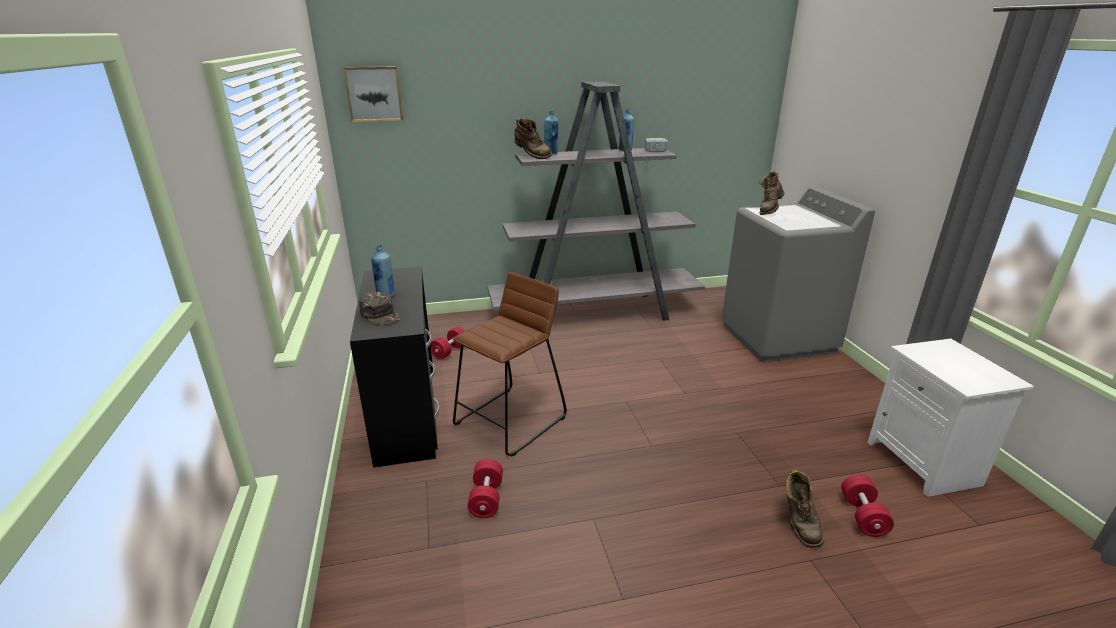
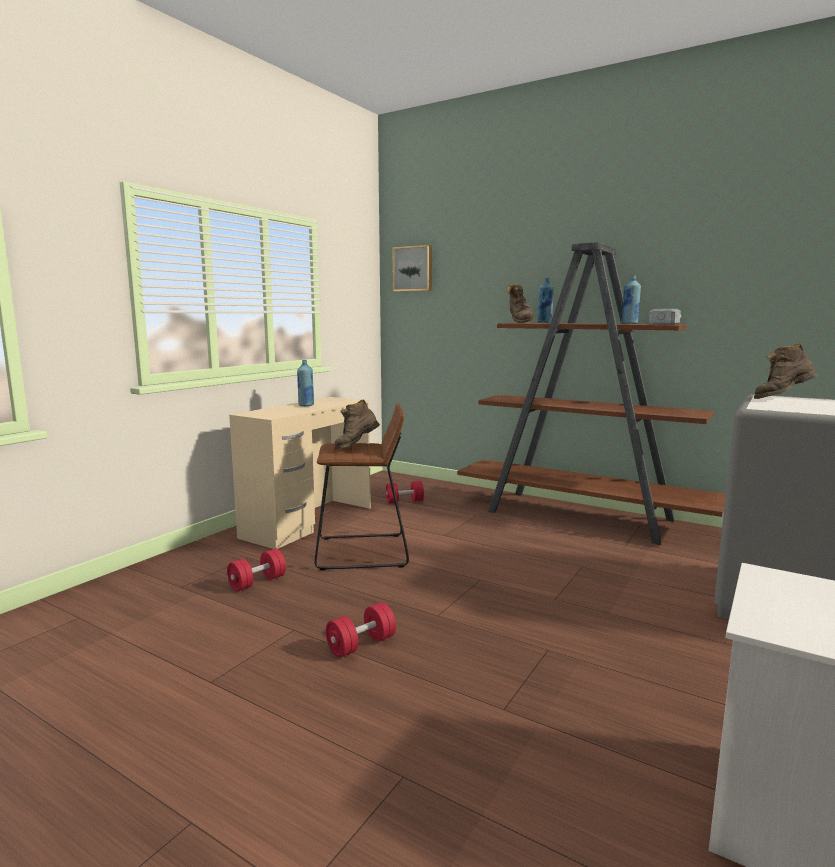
camera: 45 degrees right, 15 degrees down
black desk [350,266,439,468] -> beige desk [229,397,371,549]
green cap [359,291,402,326] -> none
grey bookcase [487,81,705,320] -> brown bookcase [457,242,726,545]
brown boot [786,469,824,548] -> brown boot moved to [334,400,380,450]
red dumbbell [841,475,894,537] -> red dumbbell moved to [326,602,396,658]

